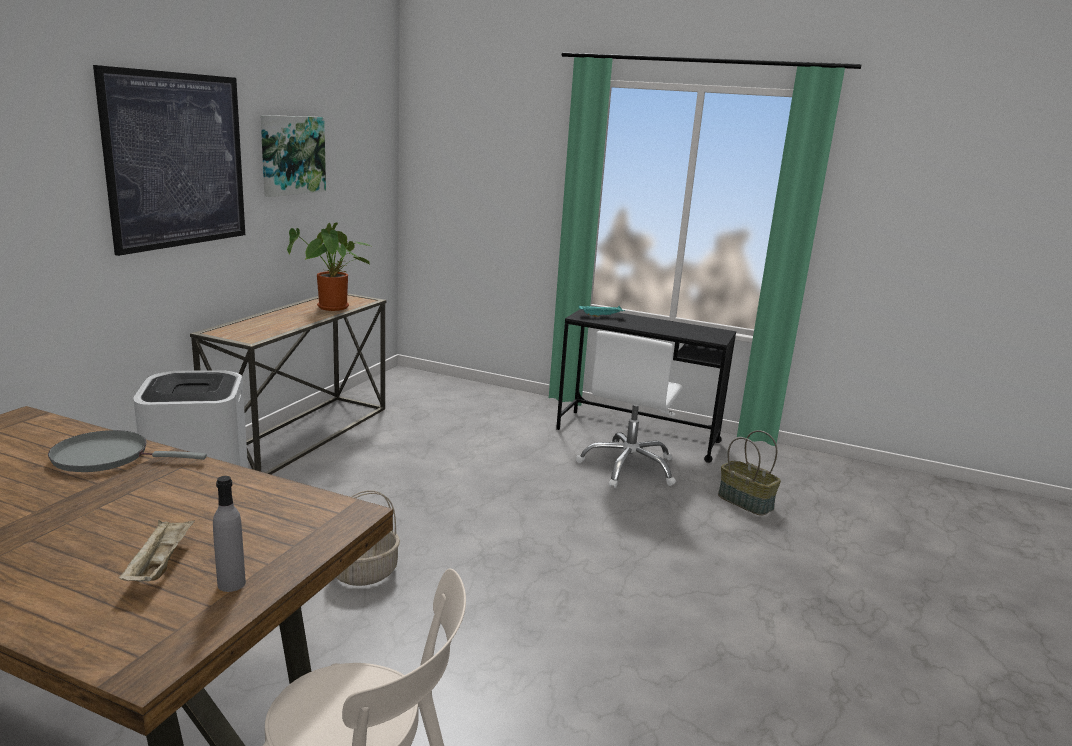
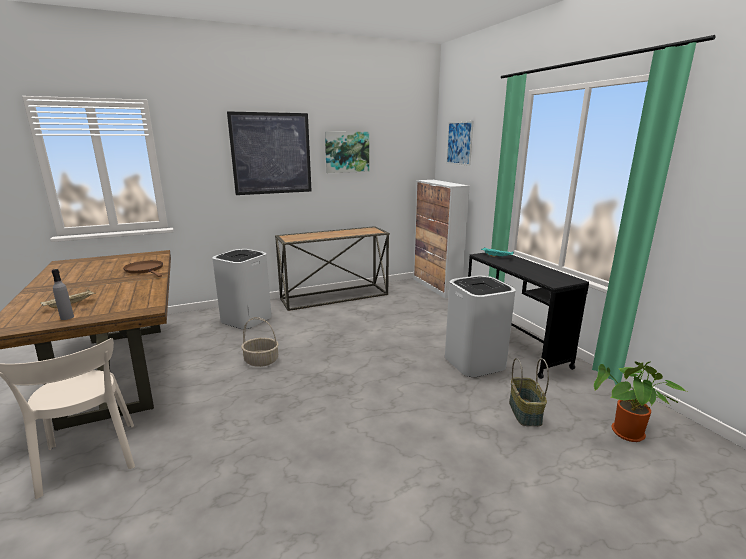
camera: 45 degrees right, 0 degrees up
grey frying pan [48,430,207,472] -> brown frying pan [123,260,163,277]
potted plant [287,223,371,311] -> potted plant moved to [594,362,687,442]
white office chair [576,331,683,488] -> white trash can [445,275,515,377]
none -> cabinet [413,180,470,298]
none -> picture [446,121,474,166]

